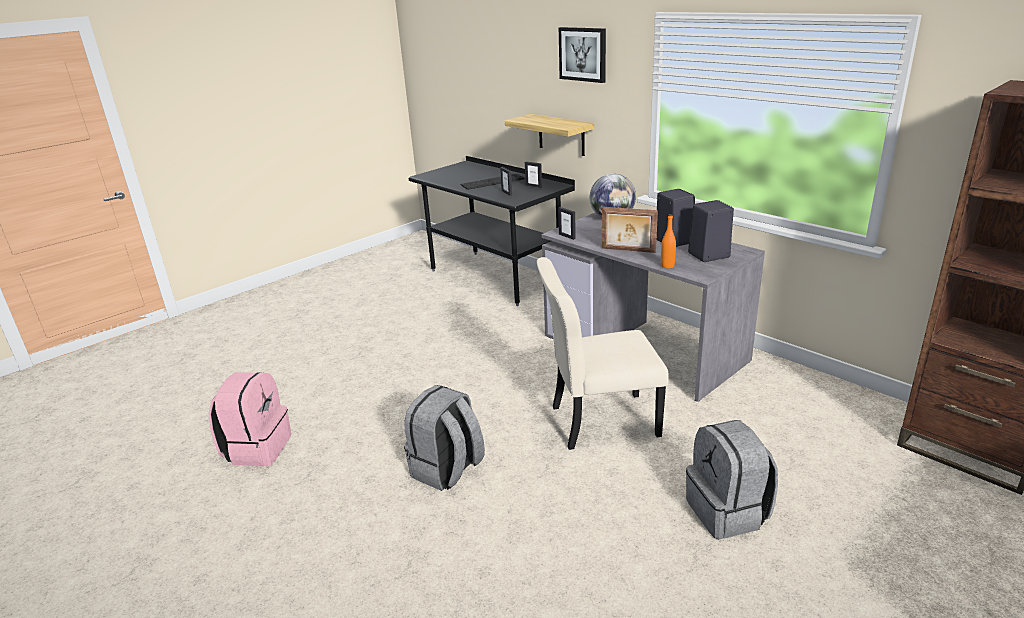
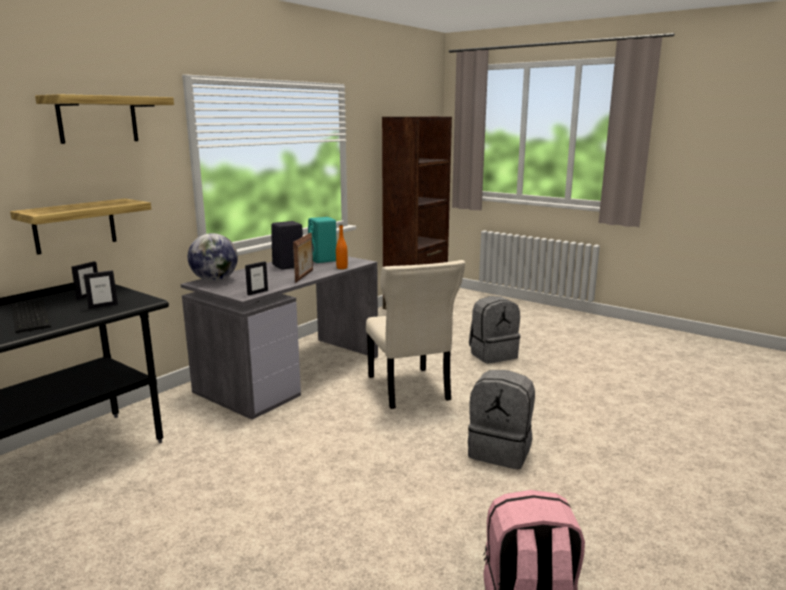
camera: 100 degrees left, 10 degrees down
picture [559,27,606,83] -> shelf [35,94,174,144]
black speaker [688,200,734,262] -> turquoise speaker [308,217,337,263]

